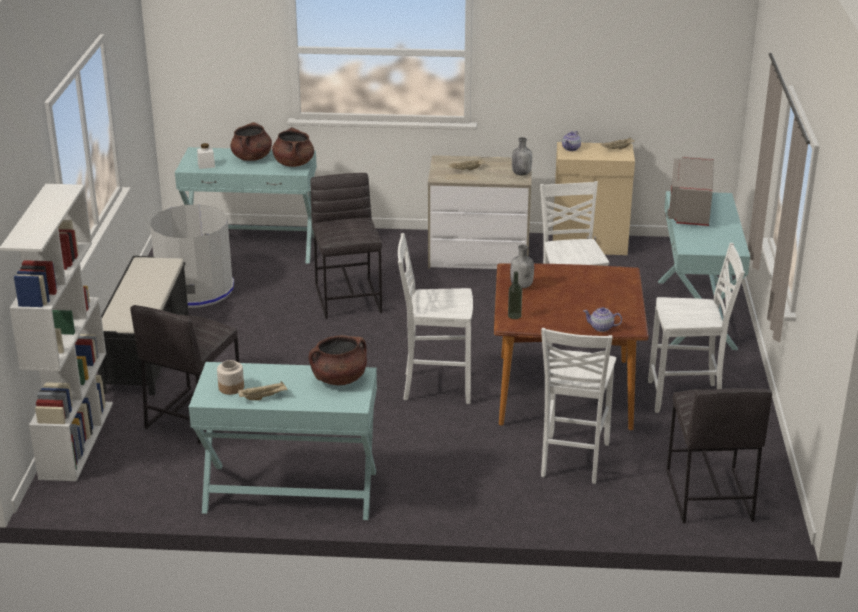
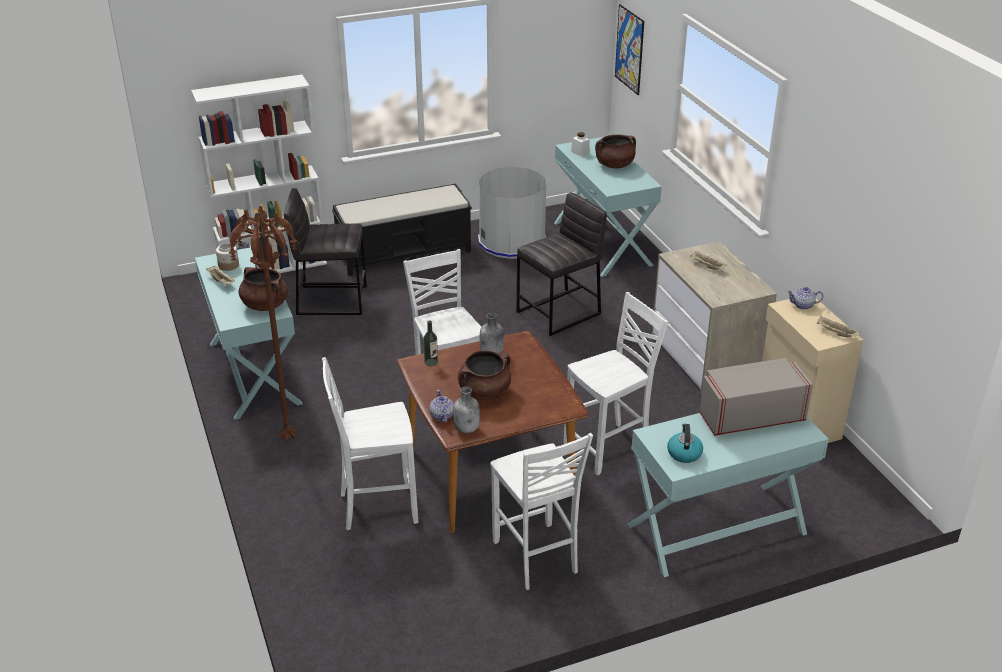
camera: 65 degrees right, 5 degrees up
brown cooking pot [272,127,314,167] -> brown cooking pot moved to [458,351,511,400]
grey bottle [512,137,532,175] -> grey bottle moved to [453,387,480,433]
grey stool [667,388,772,523] -> none
none -> brown floor lamp [228,206,297,440]
none -> picture [615,4,644,95]
none -> kettle [667,424,703,463]

